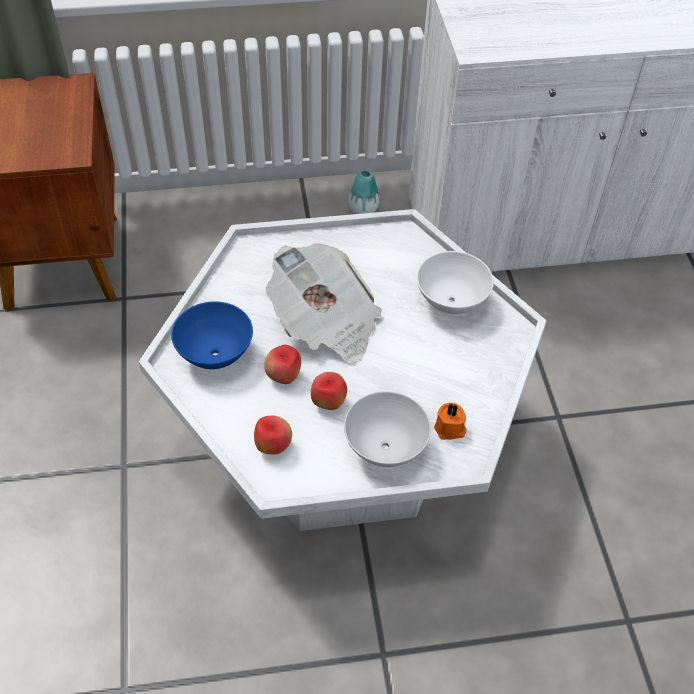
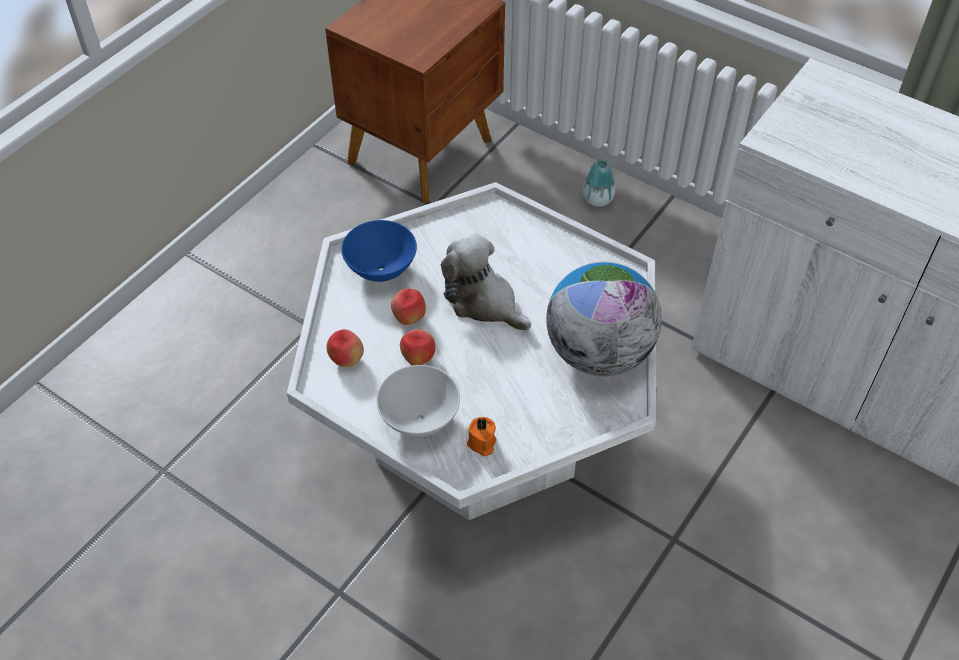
camera: 45 degrees right, 0 degrees up
newspaper [266,243,382,363] -> plush toy [441,234,531,331]
vase [349,170,380,214] -> vase moved to [583,159,615,207]
white bowl [417,251,494,314] -> globe [546,262,662,376]

